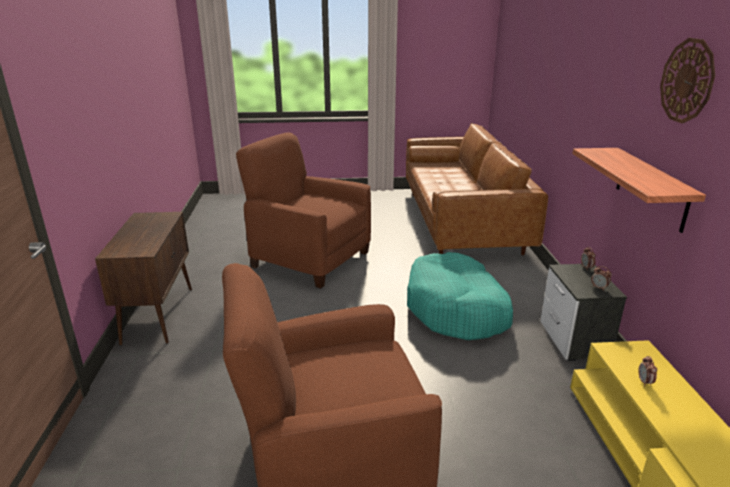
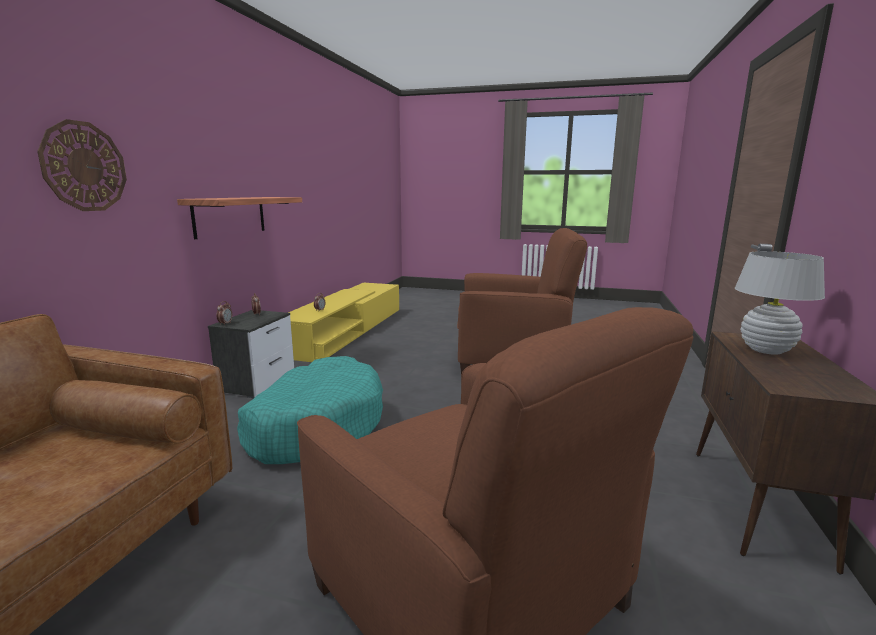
camera: 160 degrees left, 10 degrees down
wall clock [660,38,715,123] -> wall clock moved to [37,119,127,211]
none -> white table lamp [735,251,825,355]

